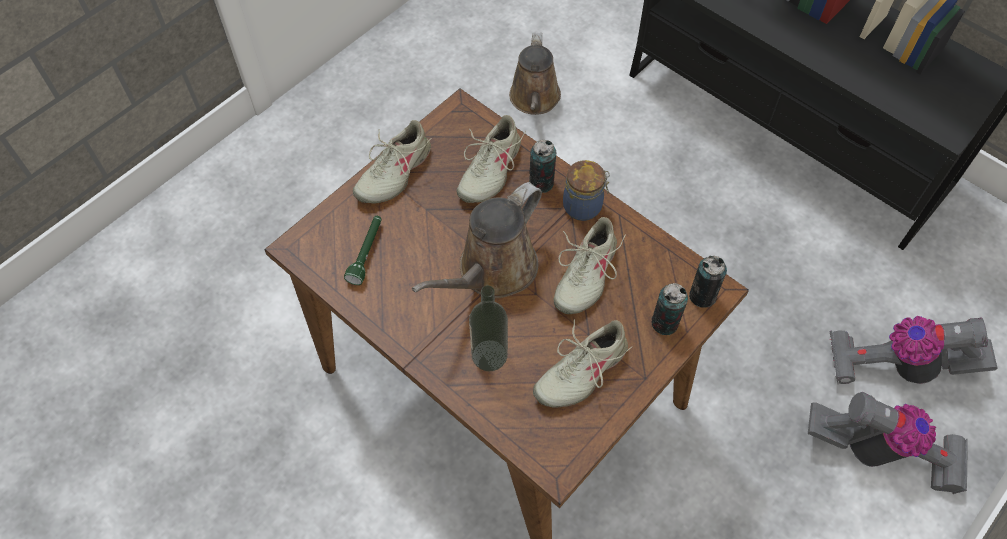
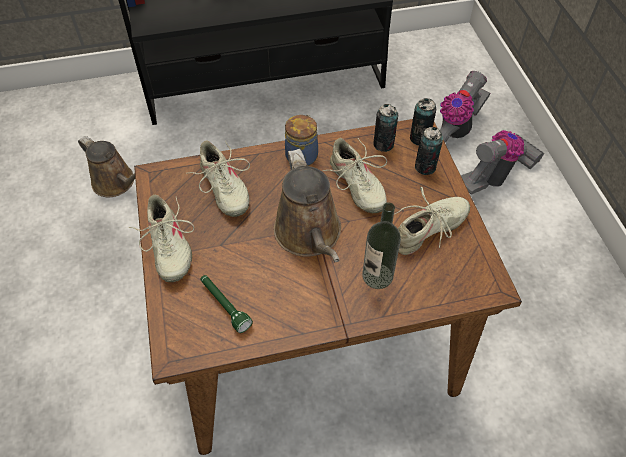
camera: 55 degrees left, 5 degrees down
can [529,140,556,193] -> can moved to [373,104,398,152]
beige shoe [533,319,633,408] -> beige shoe turned 120 degrees counterclockwise [394,187,470,255]

